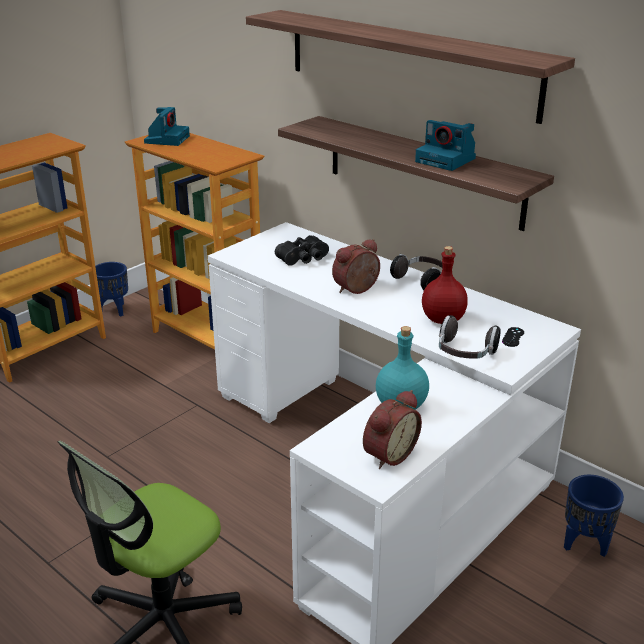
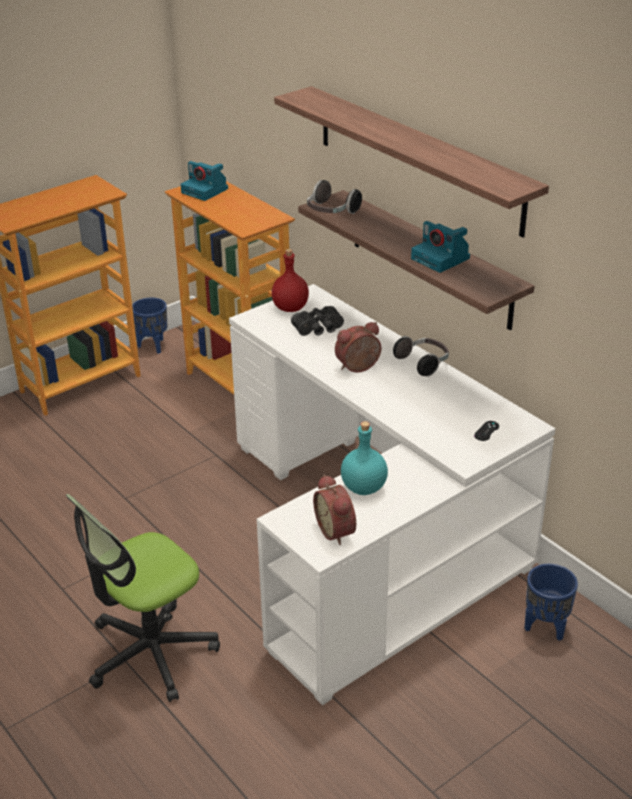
camera: 10 degrees right, 5 degrees up
camera [144,107,190,146] -> camera turned 105 degrees clockwise [181,161,228,201]
alarm clock [363,390,422,469] -> alarm clock turned 105 degrees clockwise [313,474,356,545]
red bottle [422,246,468,324] -> red bottle moved to [272,249,309,312]
headphones [439,315,501,359] -> headphones moved to [307,180,362,214]

